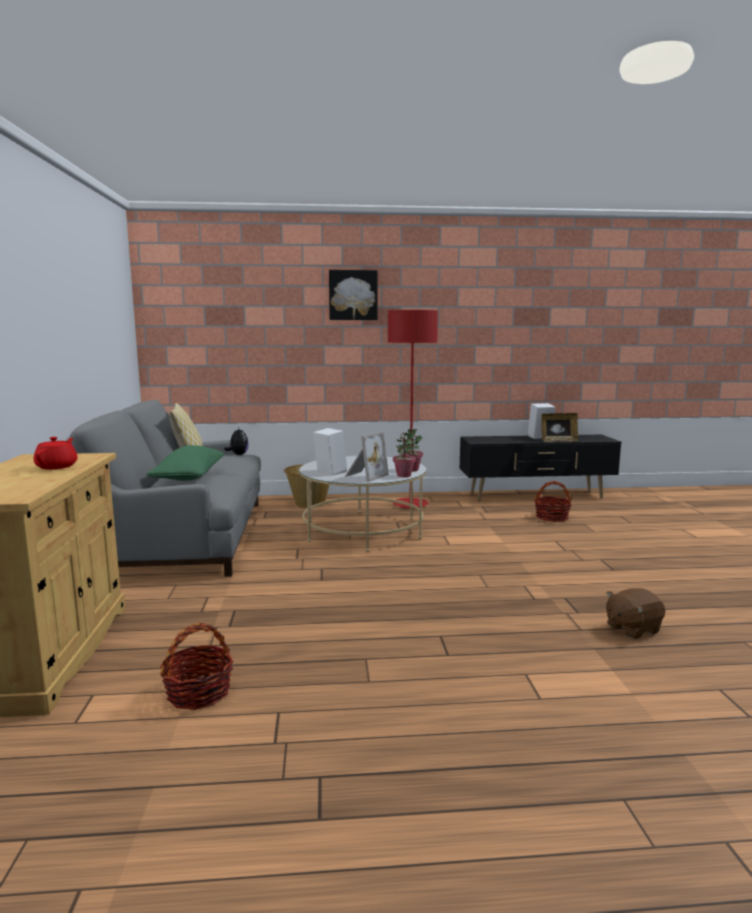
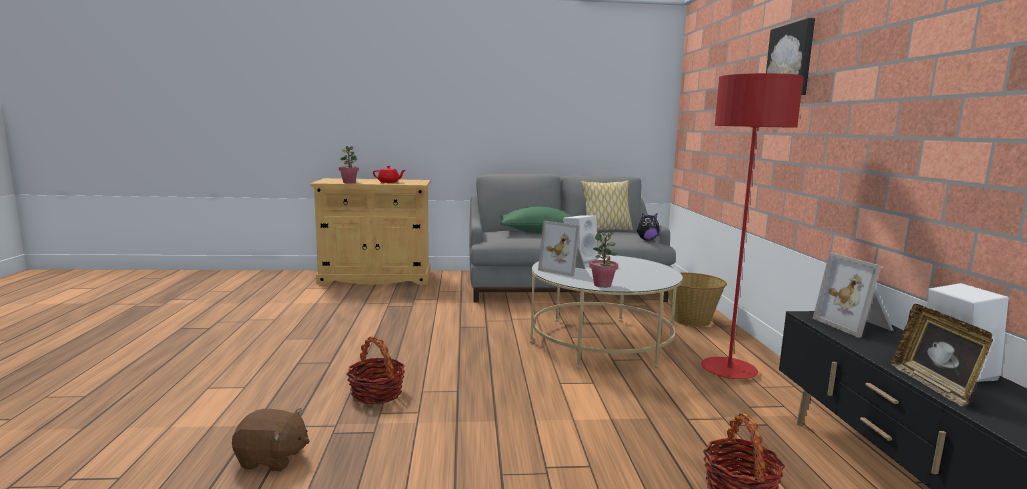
camera: 90 degrees right, 0 degrees up
basket [160,623,234,710] -> basket moved to [347,337,405,404]
potted plant [393,432,416,477] -> potted plant moved to [339,145,359,183]
brown plush toy [606,588,665,639] -> brown plush toy turned 120 degrees clockwise [232,408,310,472]
none -> picture frame [813,252,894,338]

